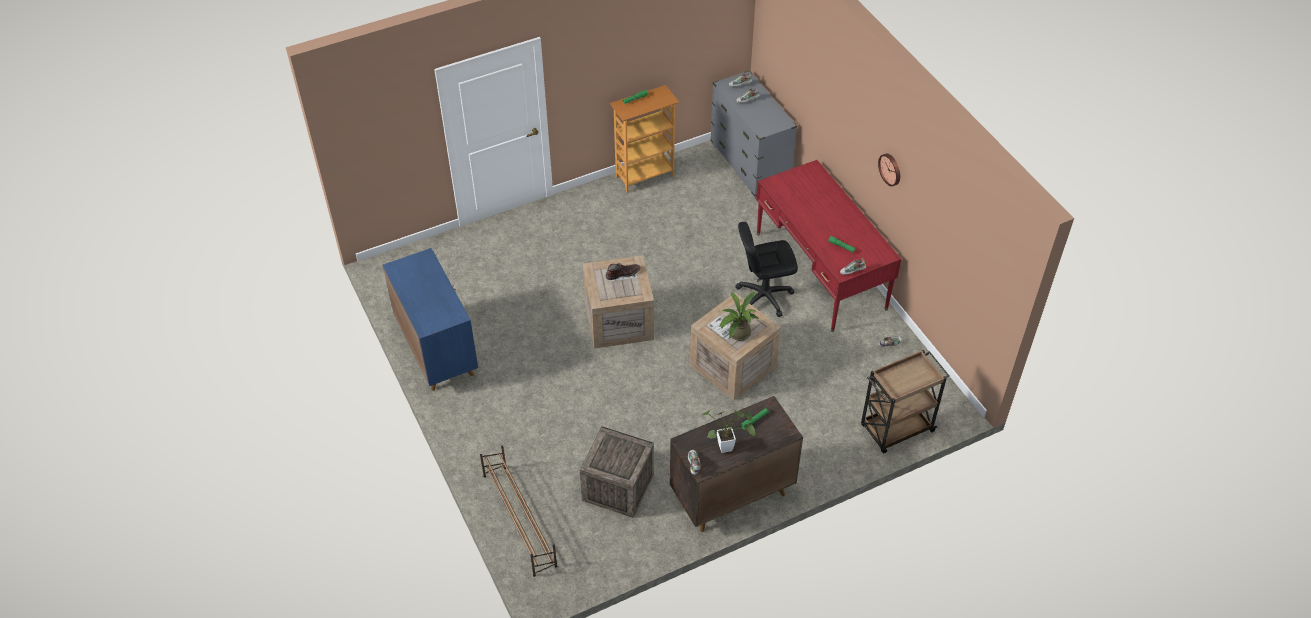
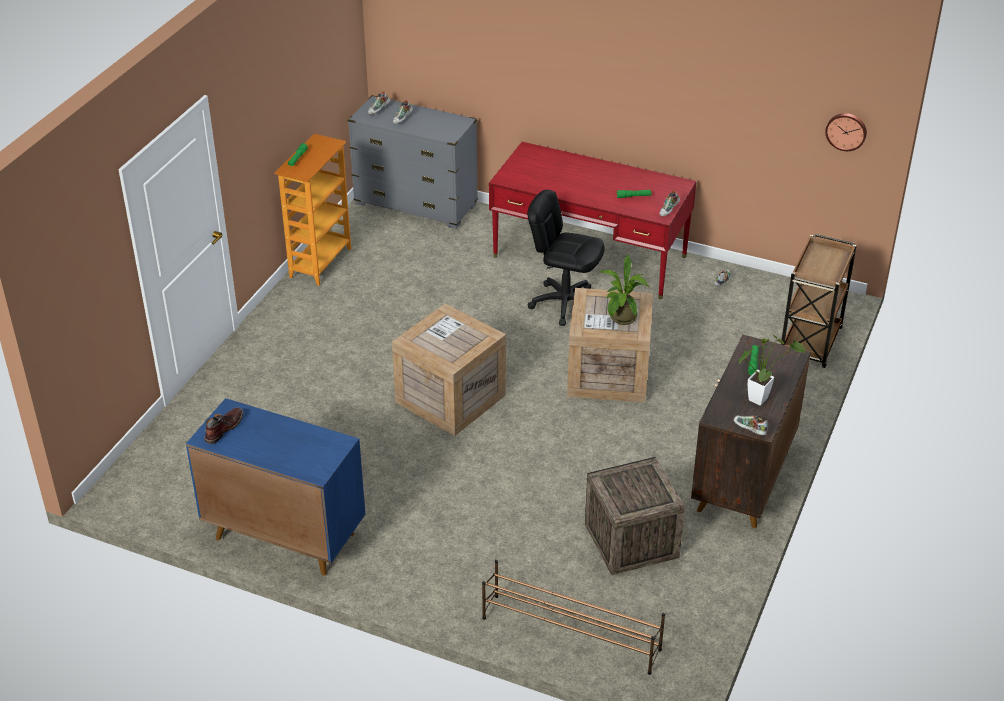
camera: 40 degrees left, 10 degrees down
brown boot [606,263,641,280] -> brown boot moved to [204,407,243,444]
black office chair [735,222,798,317] -> black office chair turned 75 degrees clockwise [527,190,605,326]
wall clock [878,153,900,186] -> wall clock moved to [825,113,867,151]

